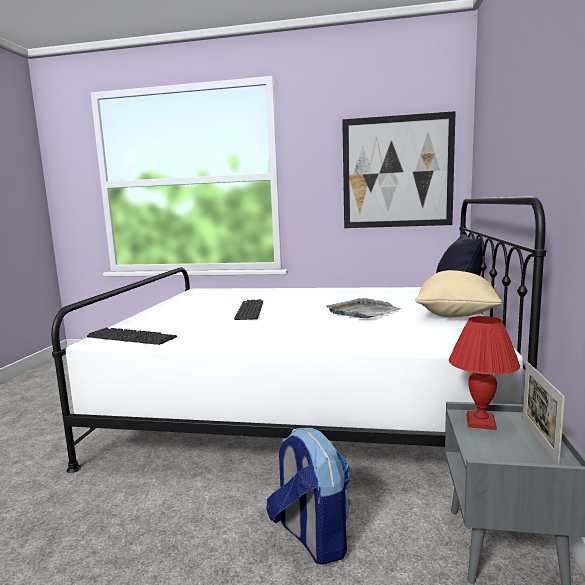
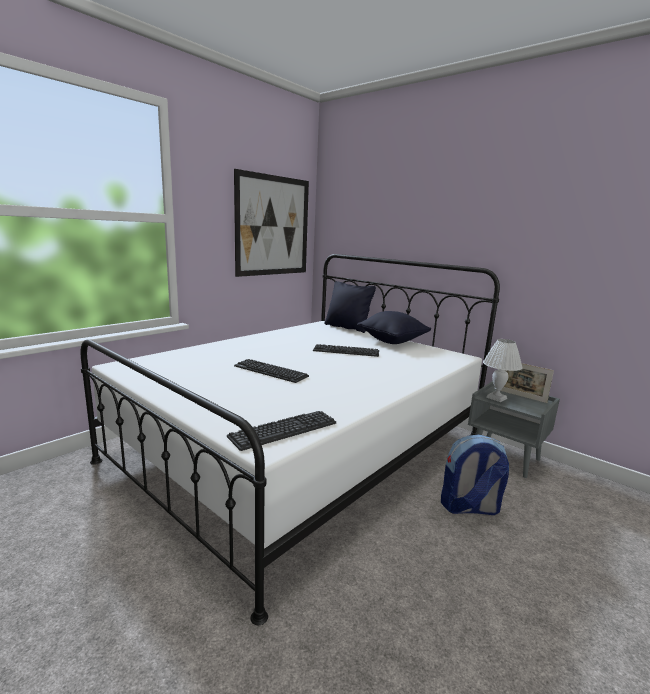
camera: 60 degrees left, 5 degrees up
grey tray [327,298,402,319] -> keyboard [313,344,379,357]
beige pillow [415,270,502,317] -> black pillow [357,311,431,344]
red table lamp [449,316,520,430] -> white table lamp [483,339,523,402]

